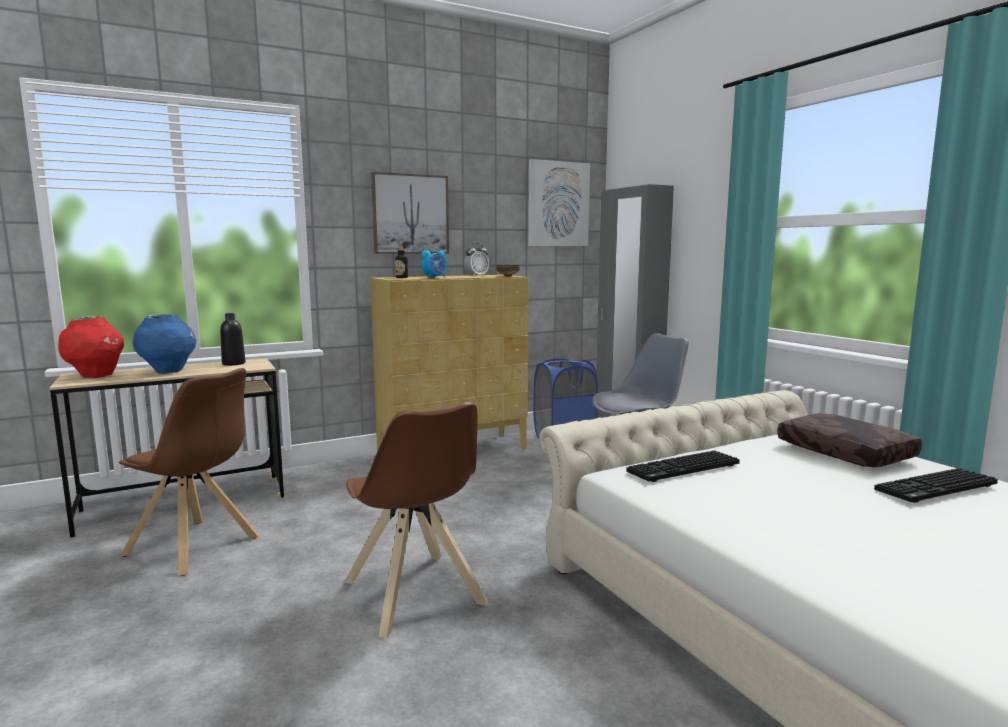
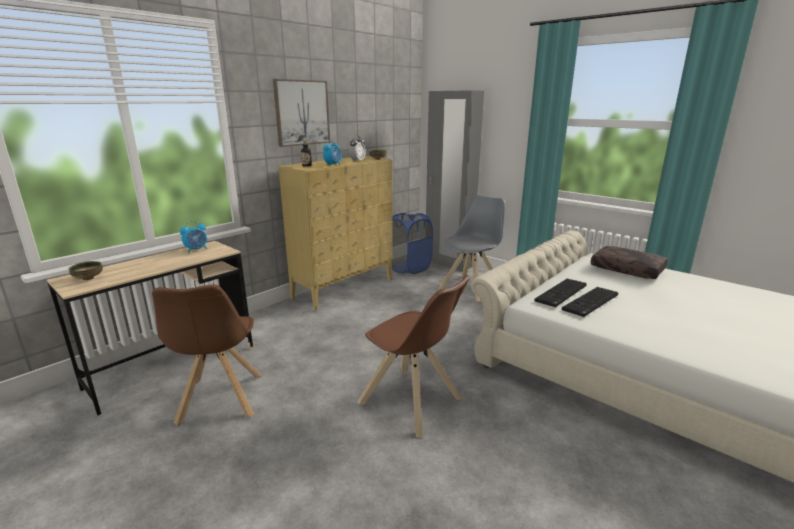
camera: 20 degrees left, 10 degrees up
red vase [58,316,124,378] -> bowl [69,261,103,280]
brown chair [119,368,259,576] -> brown chair turned 75 degrees clockwise [152,284,262,425]
blue vase [133,314,196,374] -> none
black bottle [220,313,245,366] -> alarm clock [180,221,207,253]
picture [528,159,590,246] -> none
keyboard [874,468,998,503] -> keyboard moved to [562,287,618,317]

